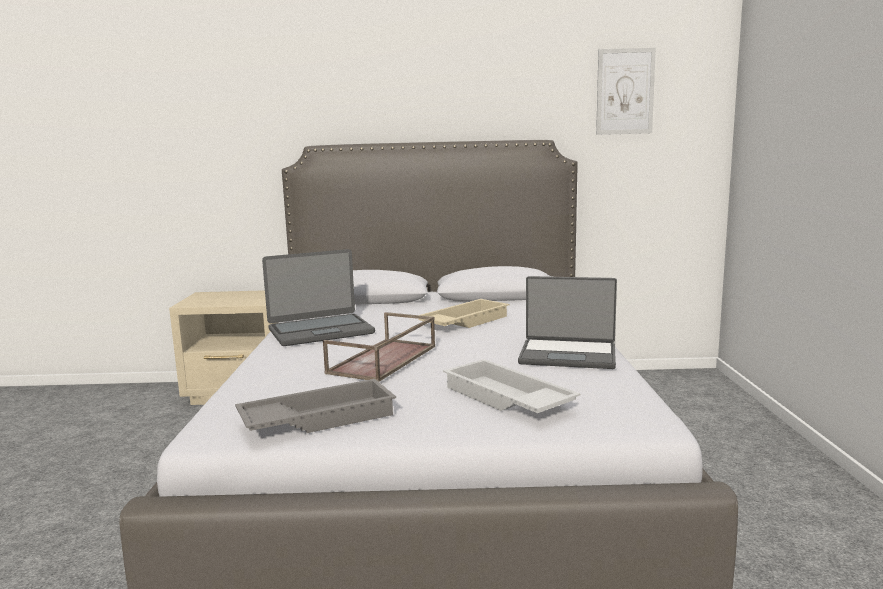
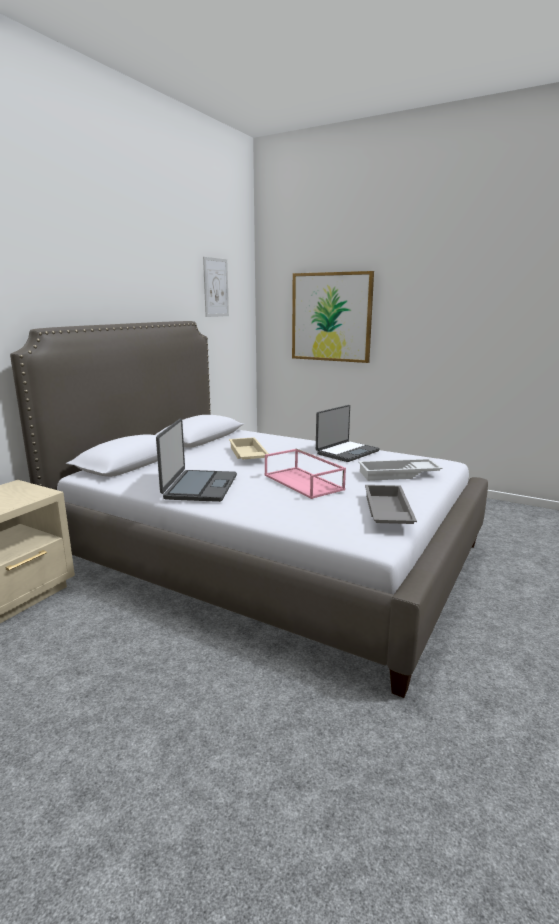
camera: 60 degrees left, 5 degrees up
brown tray [323,312,435,382] -> pink tray [265,449,346,499]
none -> picture [292,271,374,363]

